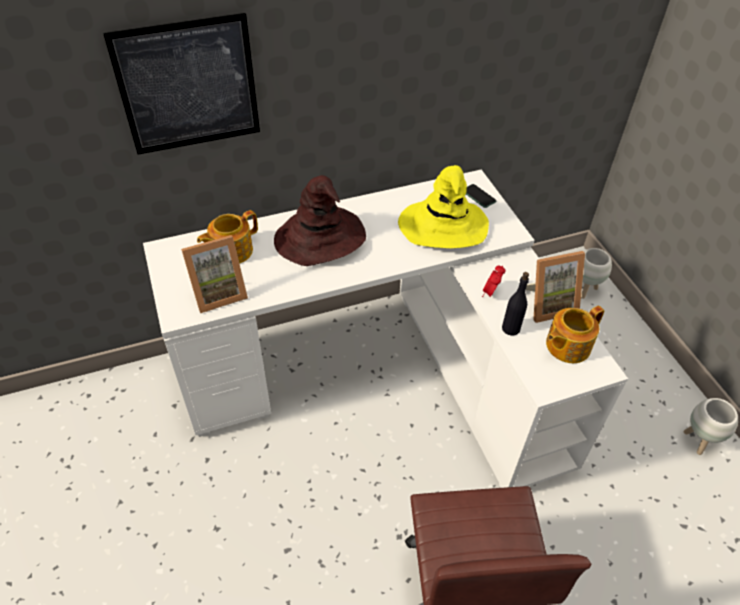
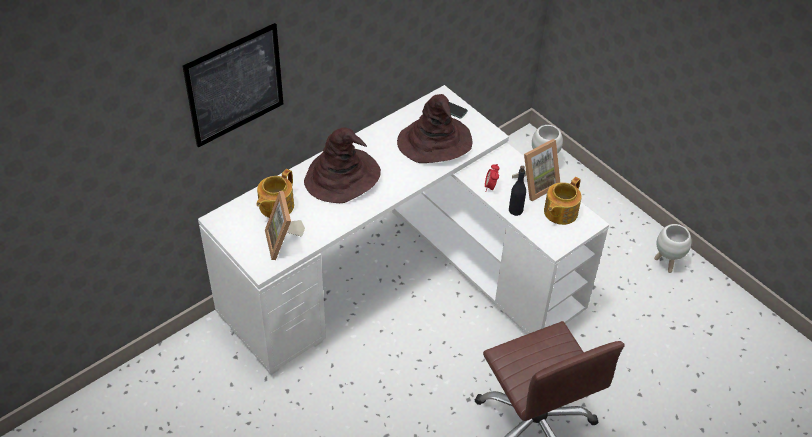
camera: 20 degrees left, 0 degrees up
picture frame [181,235,248,313] -> picture frame turned 120 degrees clockwise [265,191,305,260]
yellow hat [398,165,489,248] -> brown hat [397,94,472,163]

